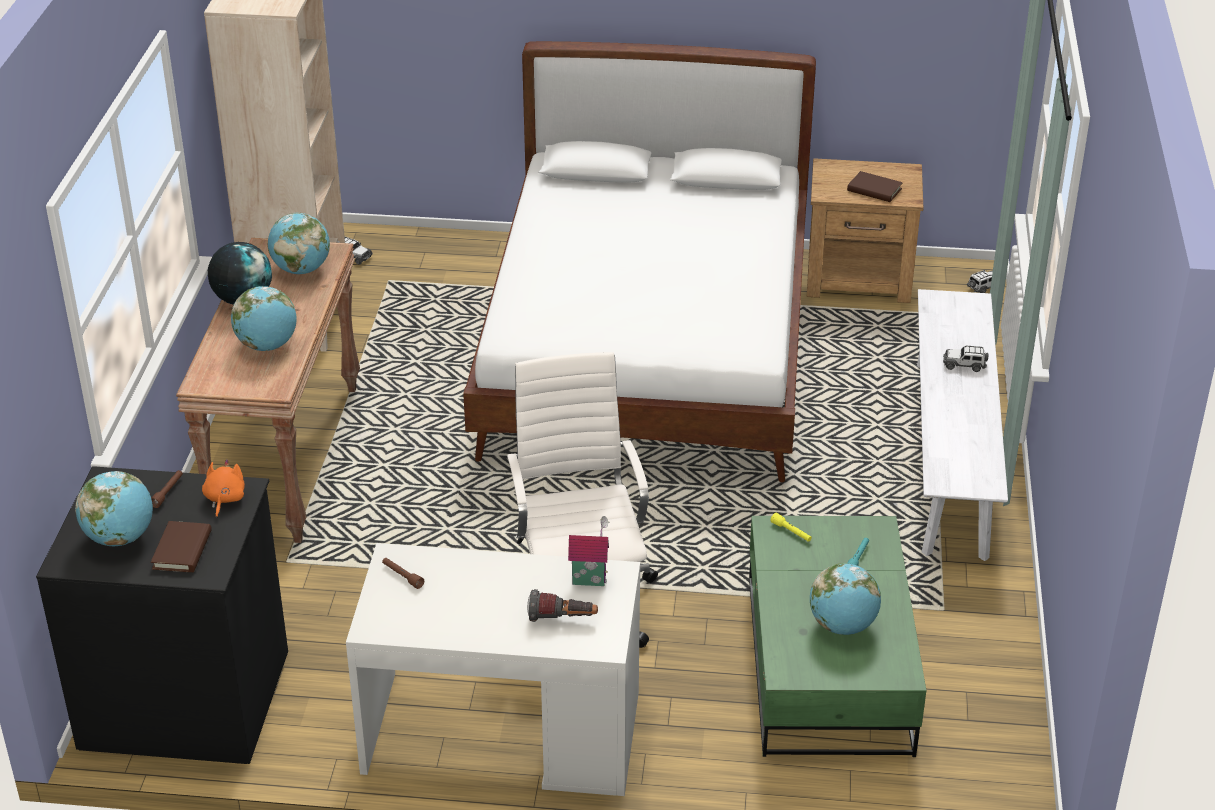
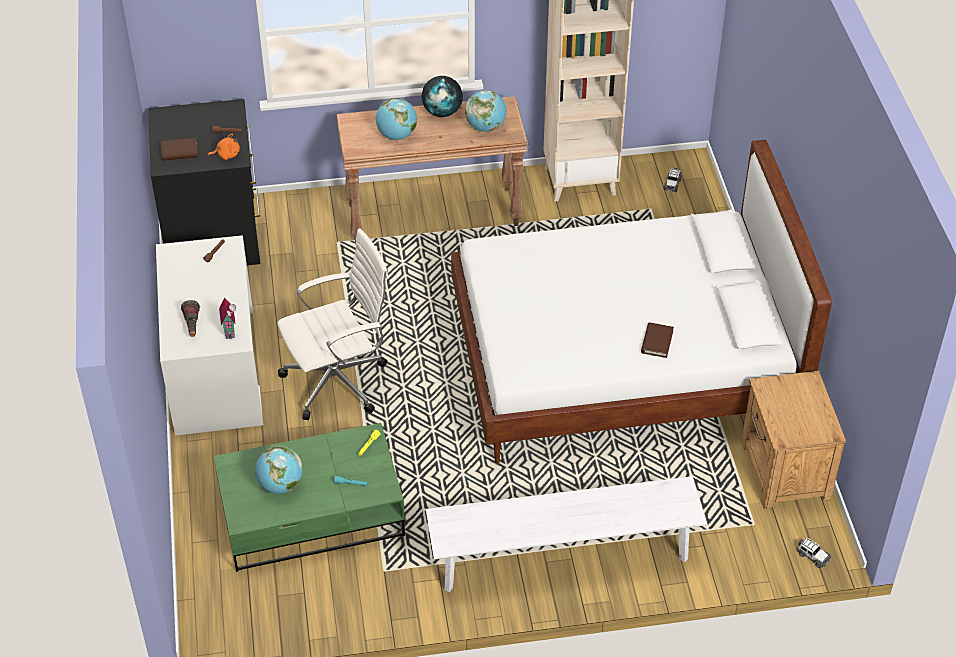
camera: 75 degrees right, 10 degrees up
globe [75,471,153,546] -> none
brown book [847,171,903,202] -> brown book moved to [641,322,674,358]
toy car [943,346,989,372] -> none

